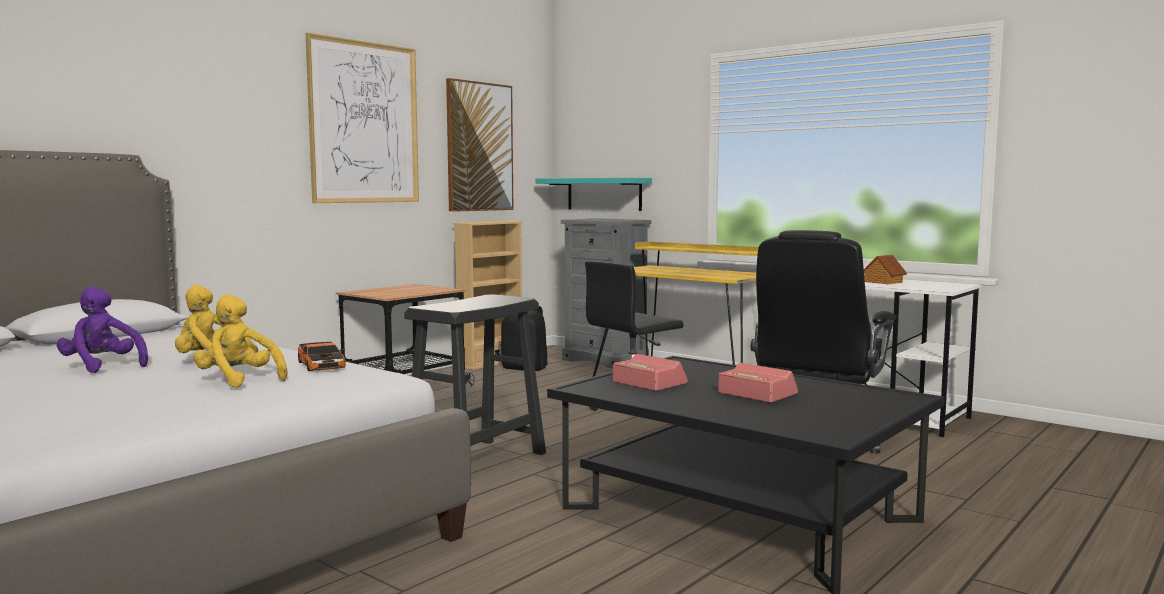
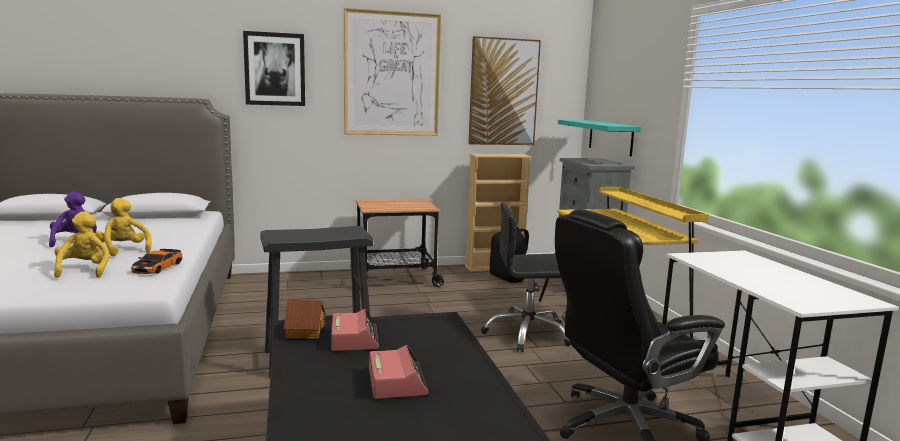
camera: 35 degrees right, 5 degrees up
toy house [864,255,907,284] -> toy house moved to [284,300,326,339]
none -> picture [243,31,305,106]

